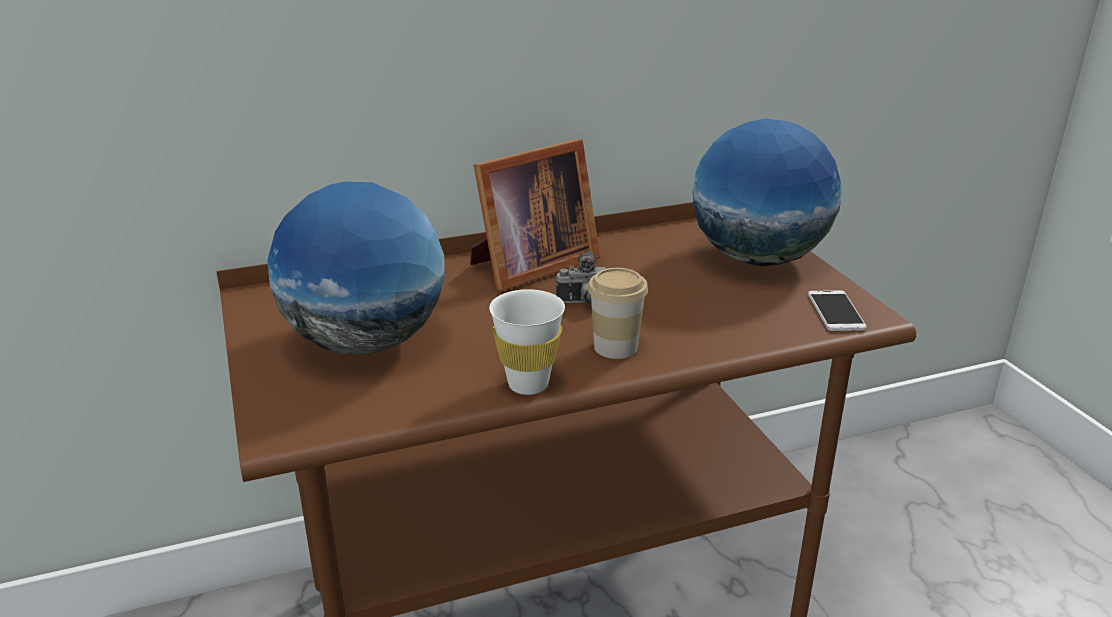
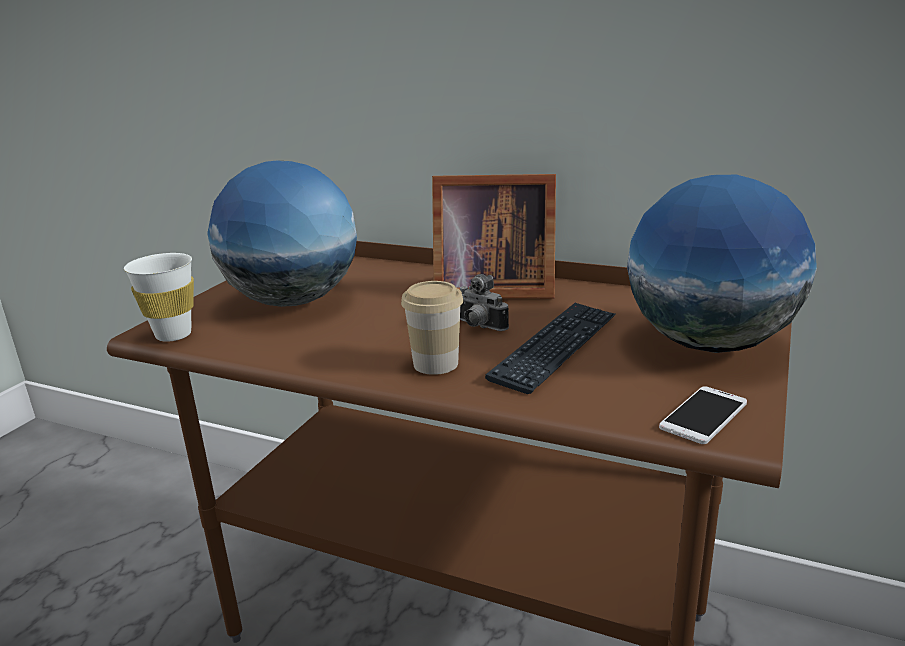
camera: 45 degrees right, 5 degrees down
white cup [489,289,565,395] -> white cup moved to [124,253,194,342]
none -> keyboard [485,303,616,394]

